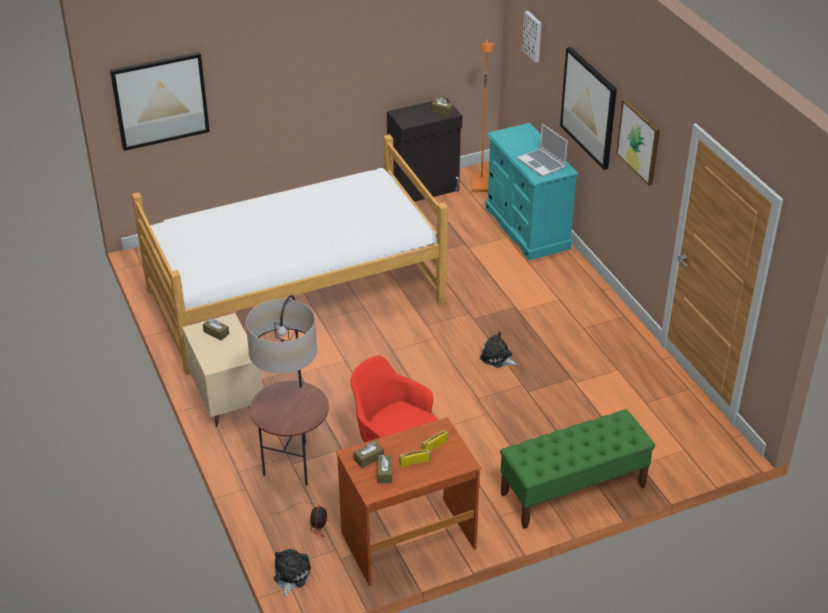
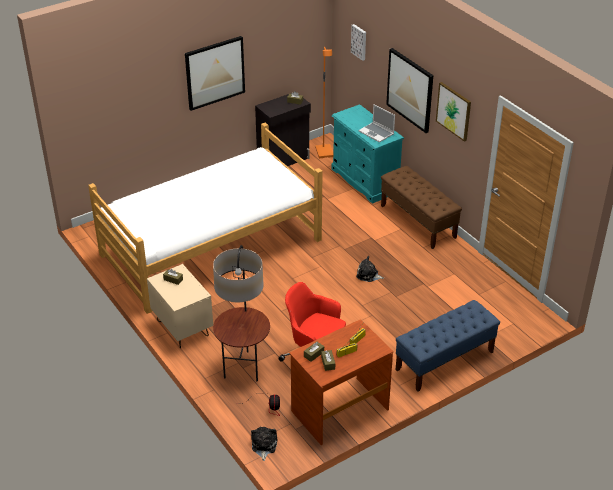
camera: 10 degrees left, 0 degrees up
picture [110,52,210,151] -> picture moved to [185,36,245,111]
green bench [500,409,655,529] -> blue bench [396,300,500,392]
none -> brown bench [381,166,462,249]

